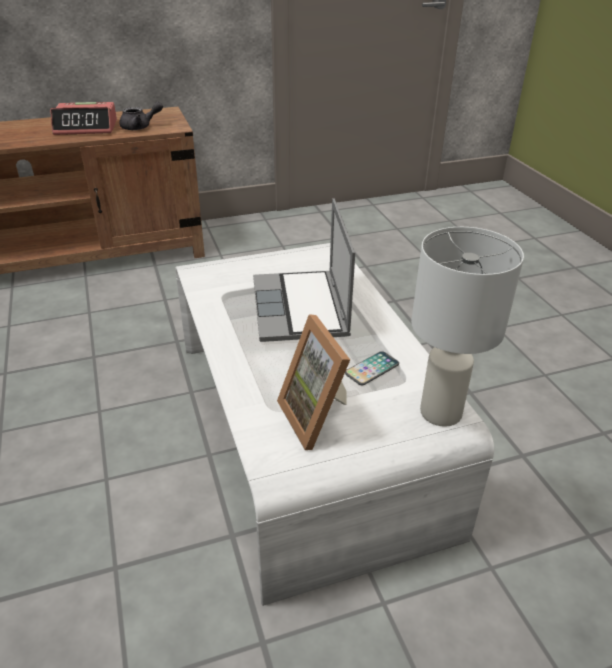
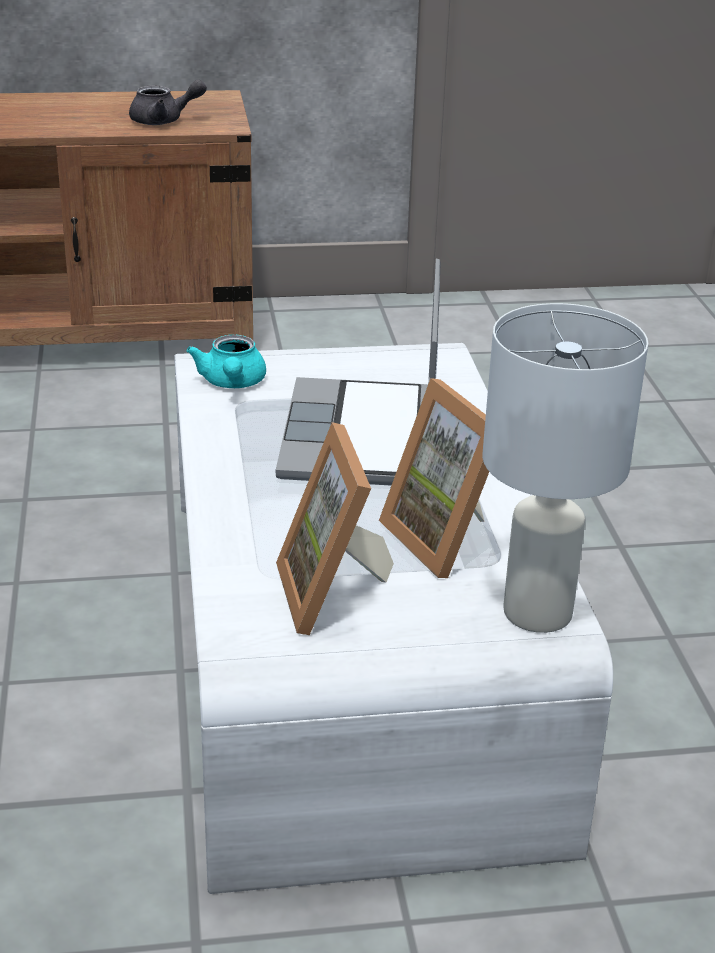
camera: 10 degrees right, 5 degrees down
alarm clock [50,102,117,135] -> none
phone [345,351,399,385] -> picture frame [379,378,489,578]
none -> turquoise teapot [186,334,266,388]

